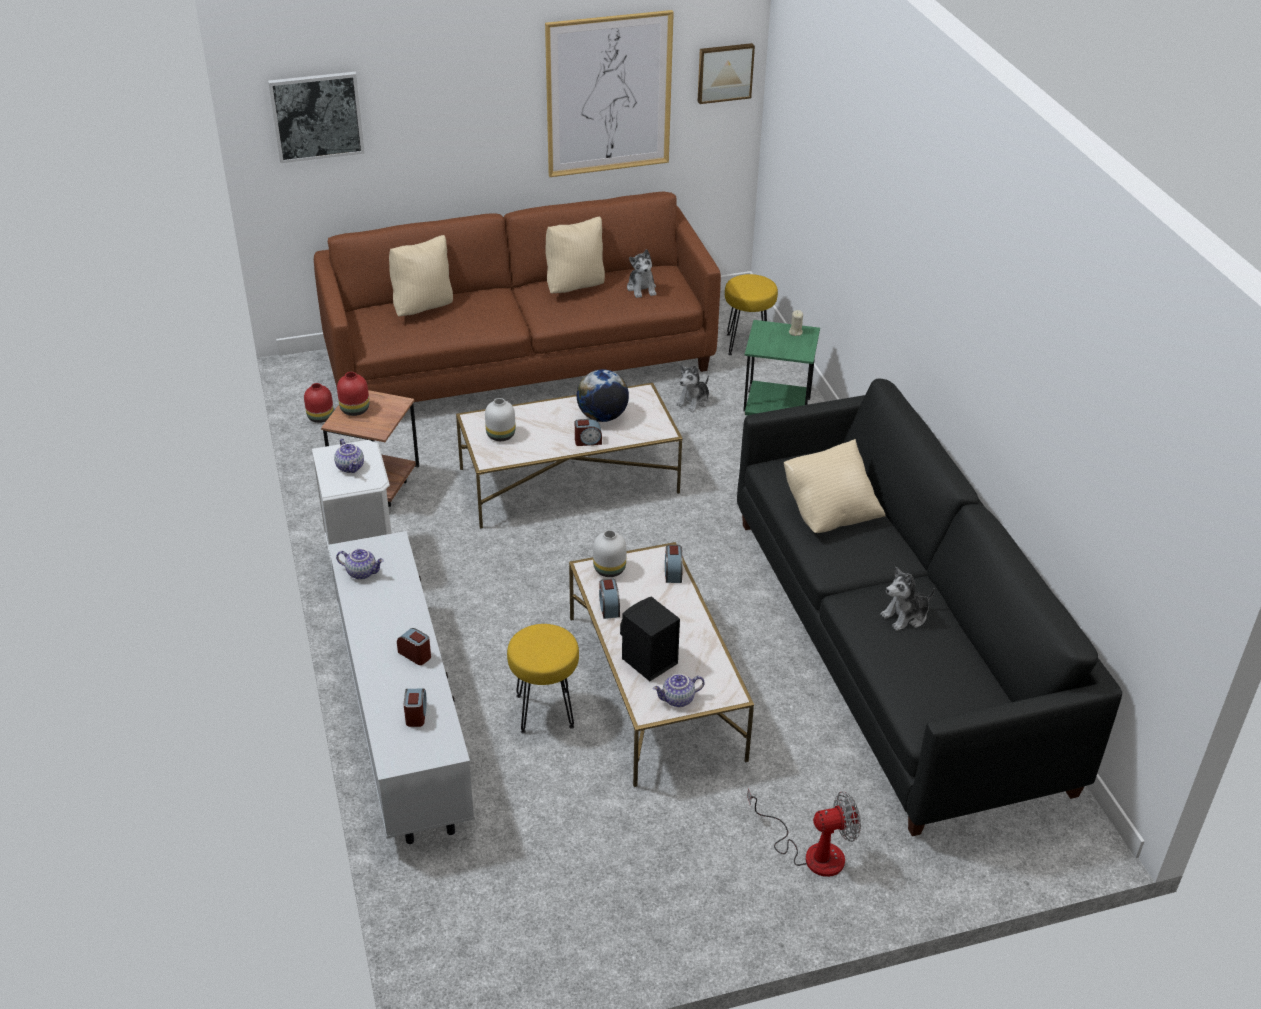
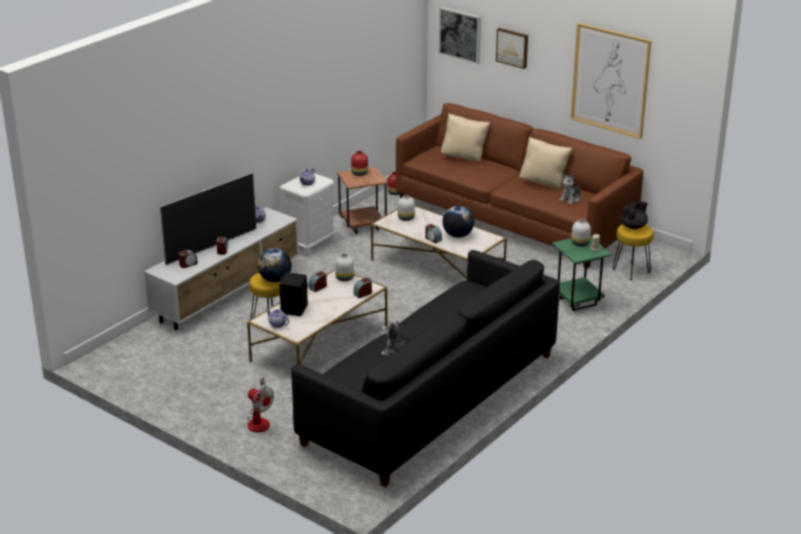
camera: 55 degrees right, 10 degrees down
plush toy [676,365,709,412] -> none
picture [698,43,755,104] -> picture moved to [496,28,528,69]
beige pillow [784,439,885,533] -> none
none -> television [160,173,256,265]
none -> globe [258,248,292,282]
none -> white vase [571,219,591,247]
none -> black teapot [620,201,648,229]

